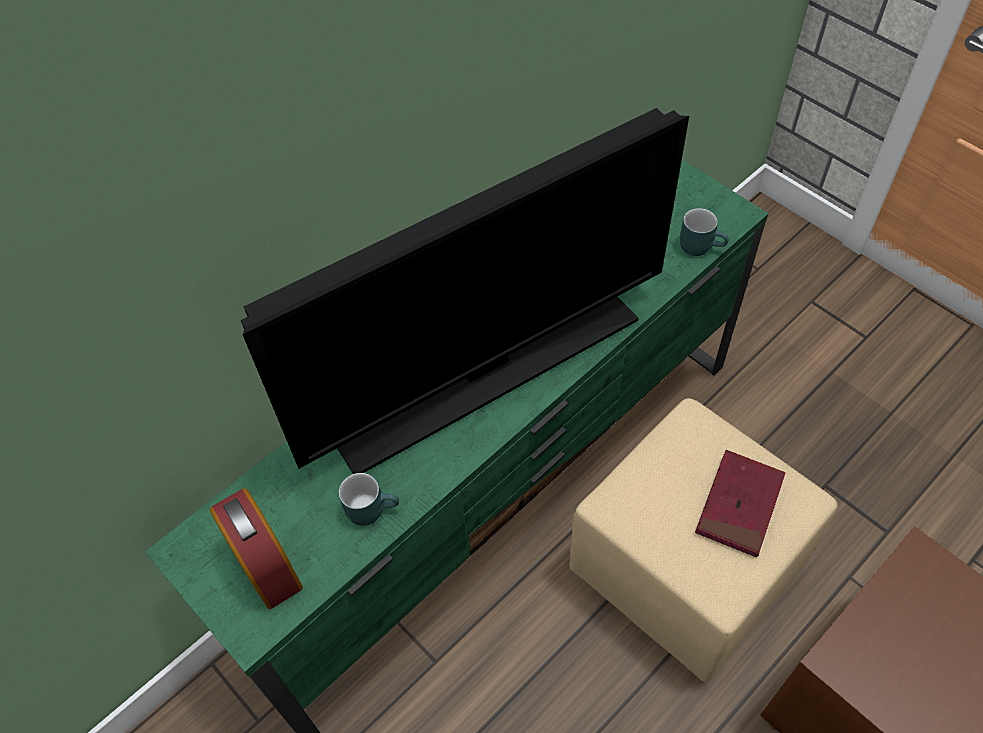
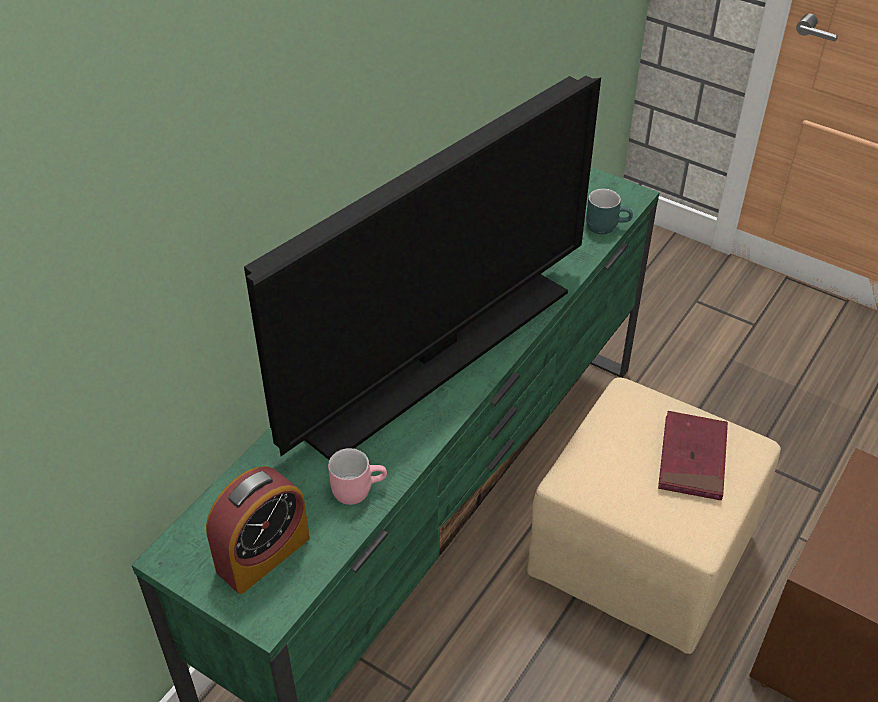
camera: 15 degrees left, 10 degrees down
alarm clock [210,488,303,609] -> alarm clock turned 90 degrees clockwise [206,466,310,594]
turquoise mug [339,473,399,526] -> pink mug [328,448,387,505]

